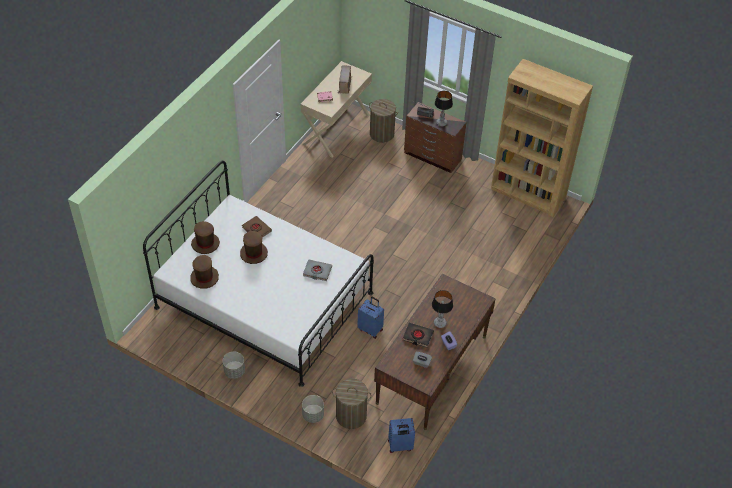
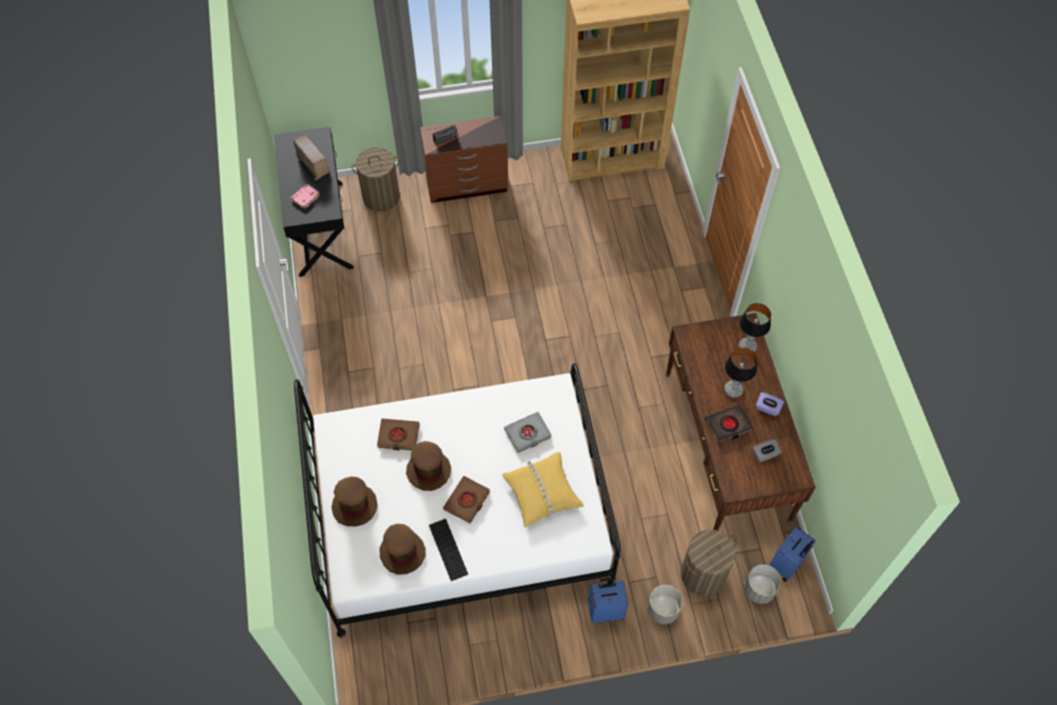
camera: 40 degrees left, 10 degrees up
grey planter [223,351,245,379] -> grey planter moved to [744,564,781,604]
beige console table [300,61,372,158] -> black console table [274,127,354,277]
blue suitcase [357,297,384,339] -> blue suitcase moved to [588,577,628,623]
table lamp [435,91,453,126] -> table lamp moved to [739,303,771,352]
none -> keyboard [429,519,468,581]
none -> brown book [443,476,490,523]
none -> yellow pillow [502,452,584,527]

